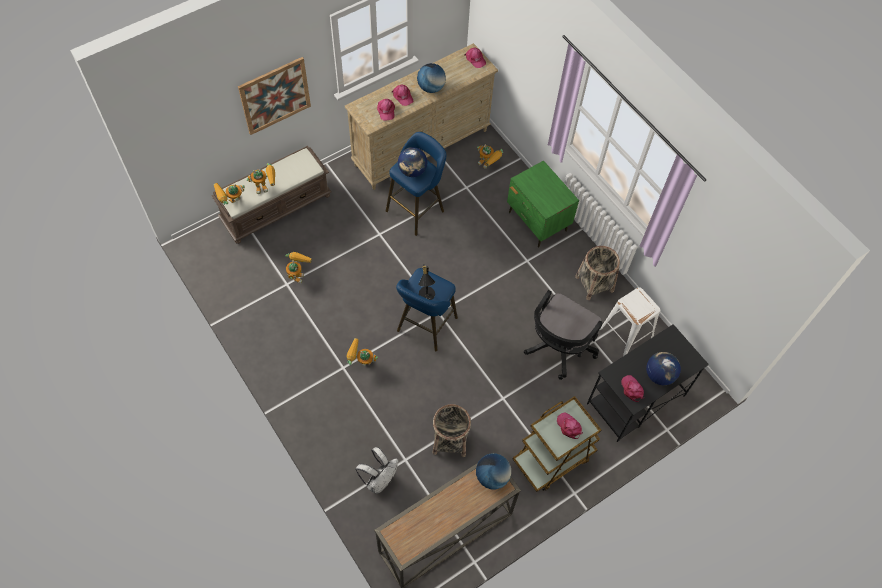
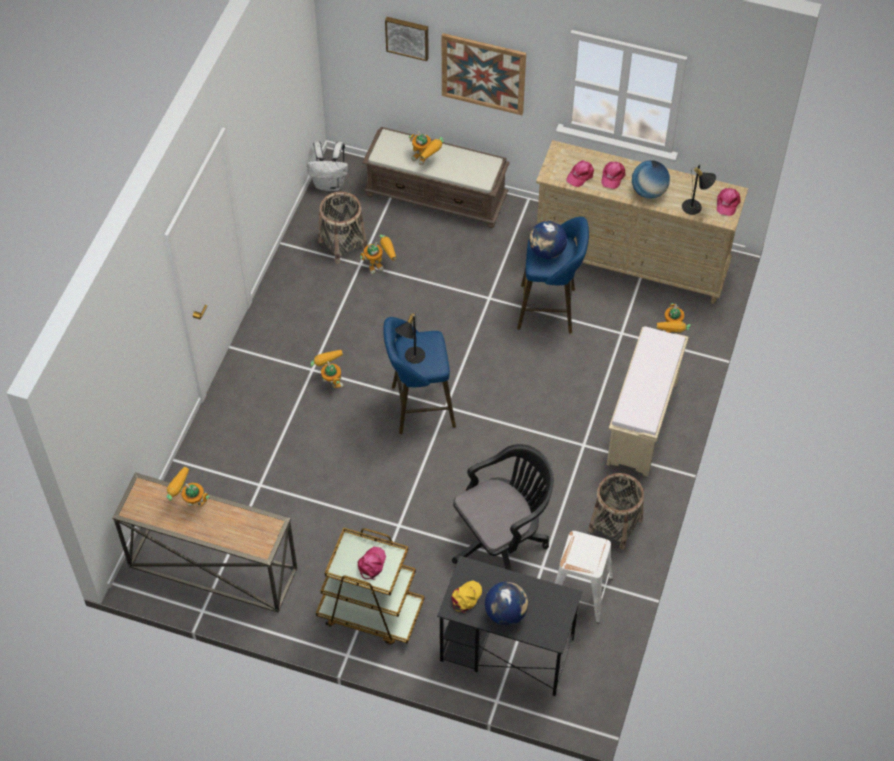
camera: 55 degrees right, 5 degrees down
toy robot [214,183,245,205] -> toy robot moved to [167,467,210,507]
white backpack [356,447,399,494] -> white backpack moved to [307,141,348,191]
basket [432,404,471,457] -> basket moved to [318,192,367,264]
globe [476,453,511,489] -> none
green nightstand [507,160,579,248] -> beige bench [606,326,688,476]
black office chair [524,290,603,380] -> black office chair turned 150 degrees clockwise [452,444,554,571]
pink cap [621,375,644,402] -> yellow cap [452,580,482,613]
none -> picture [385,17,429,61]
none -> black table lamp [682,164,716,215]

